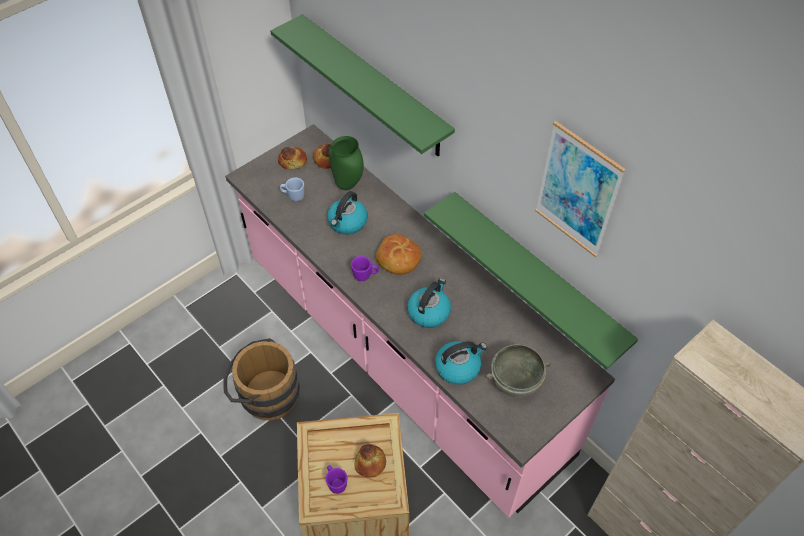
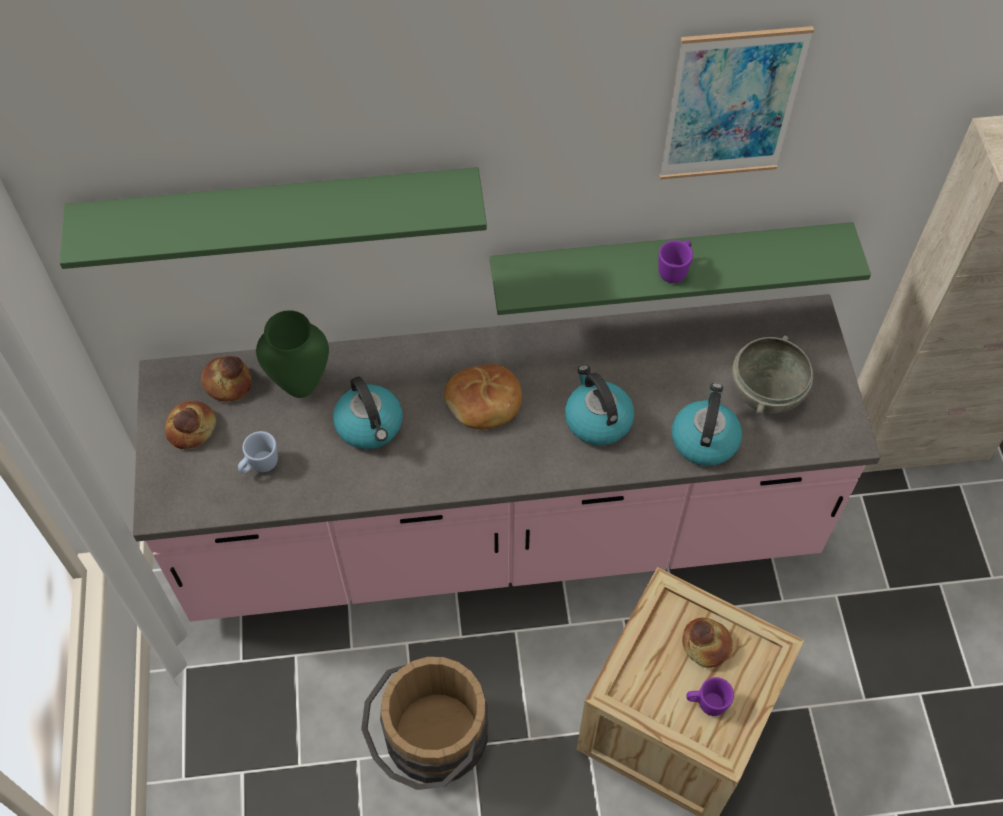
camera: 55 degrees left, 5 degrees up
purple mug [351,256,379,281] -> purple mug moved to [659,240,693,283]

